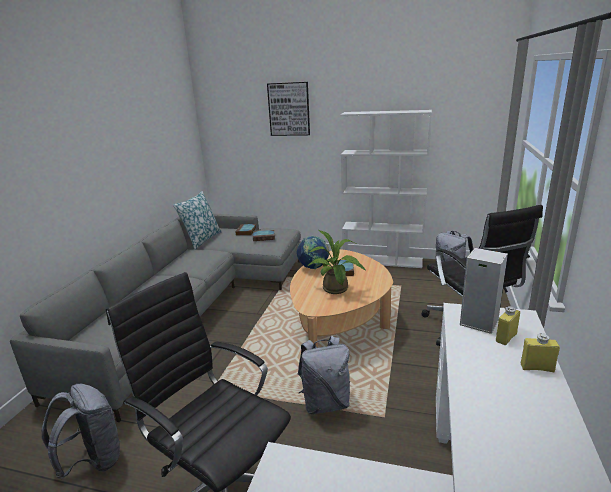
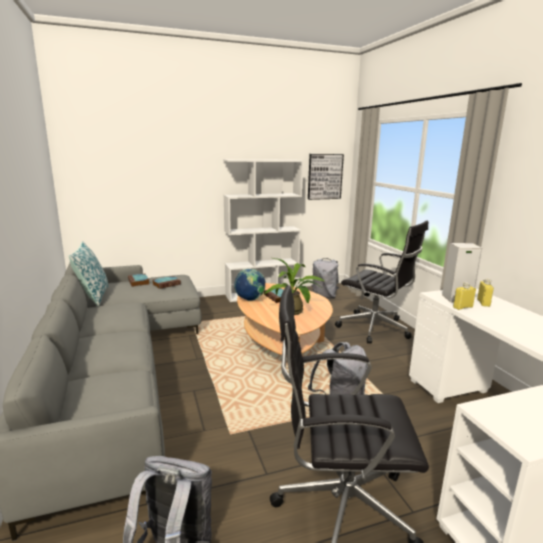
camera: 35 degrees left, 5 degrees down
picture [267,82,310,136] -> picture moved to [308,154,344,200]
yellow bottle [521,333,560,372] -> yellow bottle moved to [453,282,476,310]

